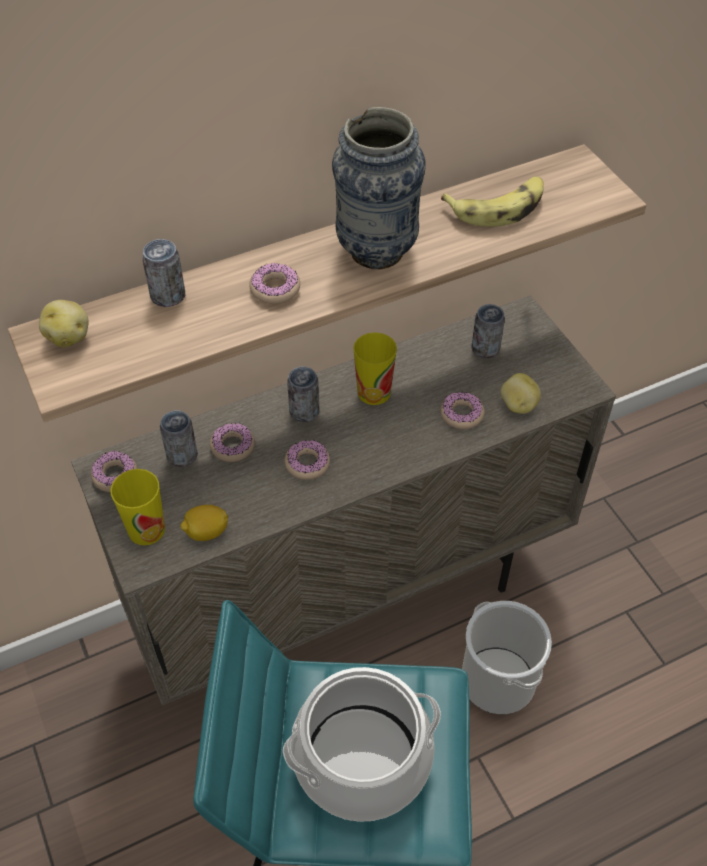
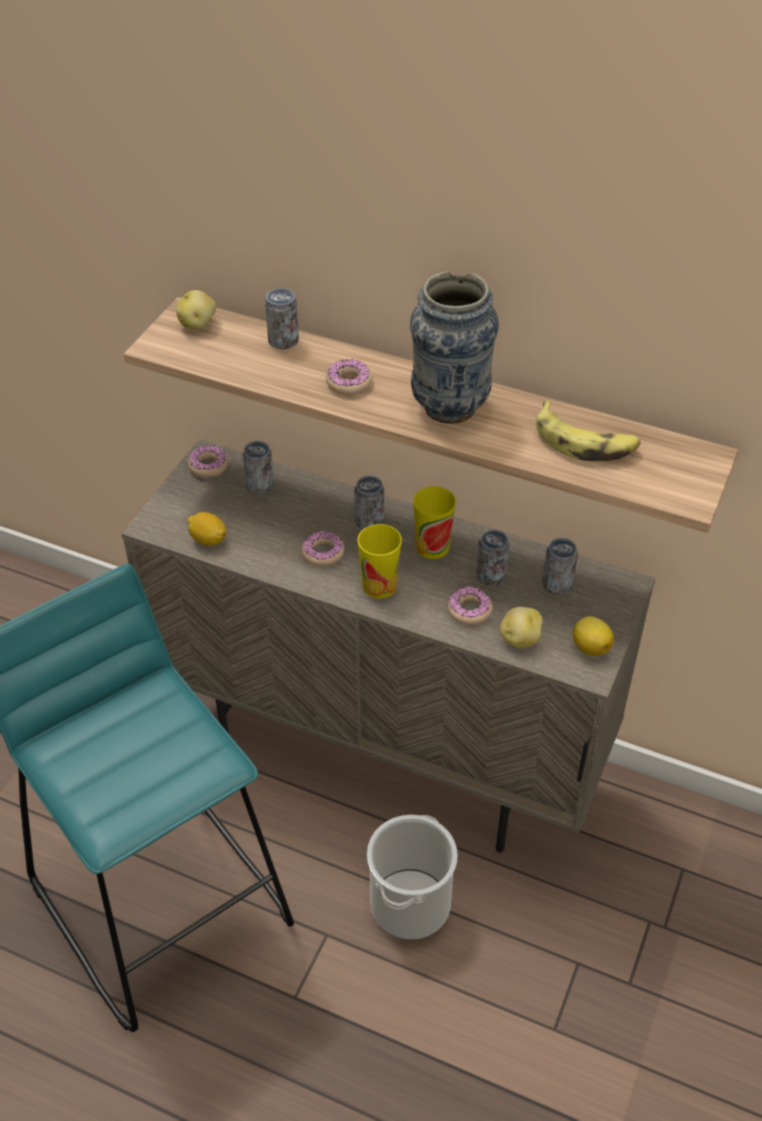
camera: 50 degrees right, 5 degrees down
cup [111,469,165,545] -> cup moved to [358,524,402,599]
donut [210,423,255,462] -> none
cooking pot [283,667,441,822] -> none
none -> can [476,530,510,586]
none -> lemon [573,616,614,656]

